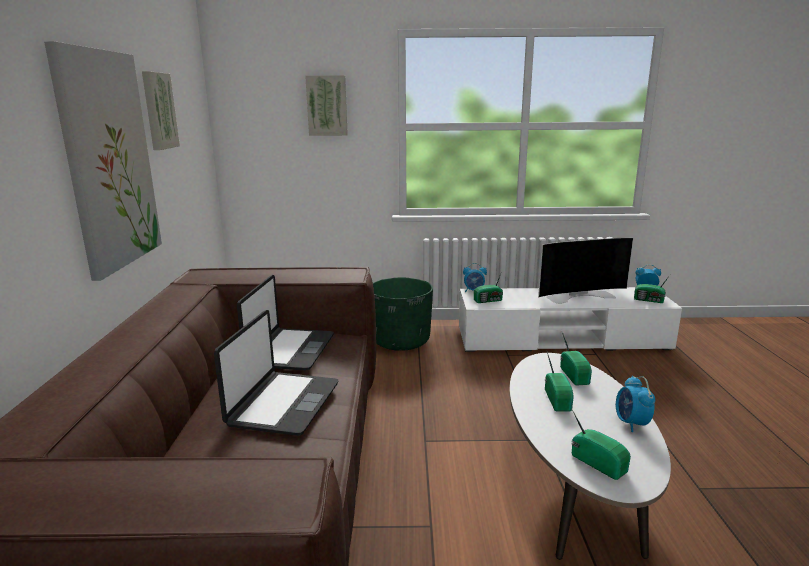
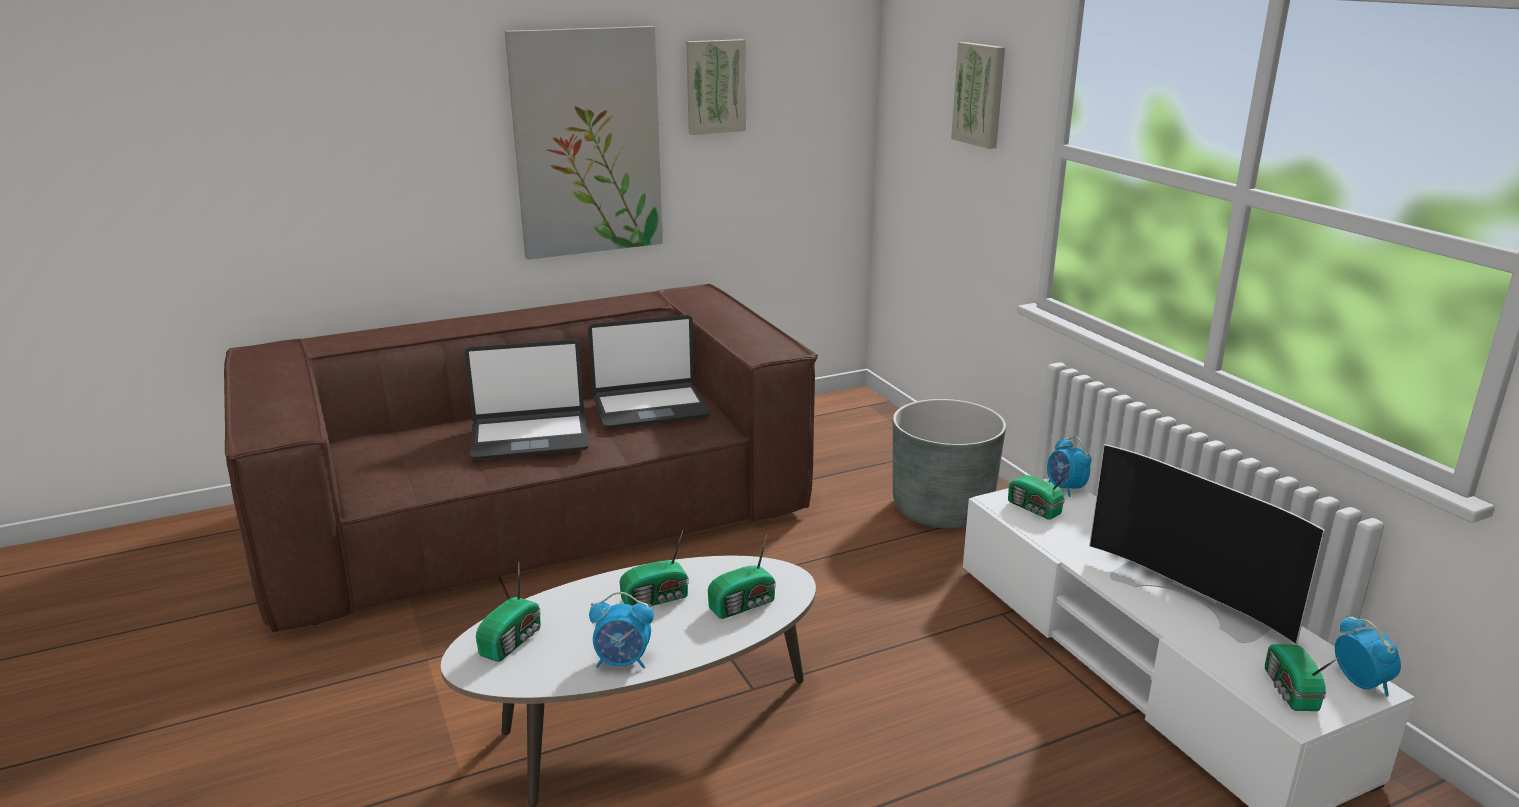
camera: 65 degrees right, 5 degrees up
green planter [373,278,433,351] -> grey planter [893,399,1006,528]
alarm clock [616,376,655,432] -> alarm clock turned 150 degrees counterclockwise [589,592,654,669]

